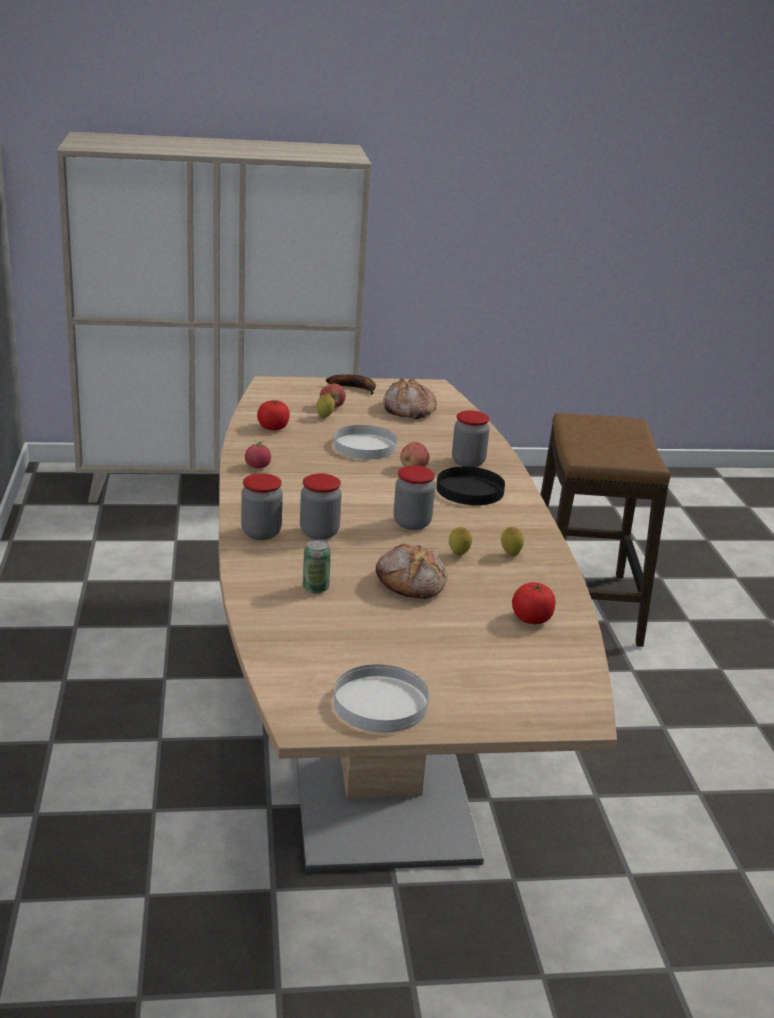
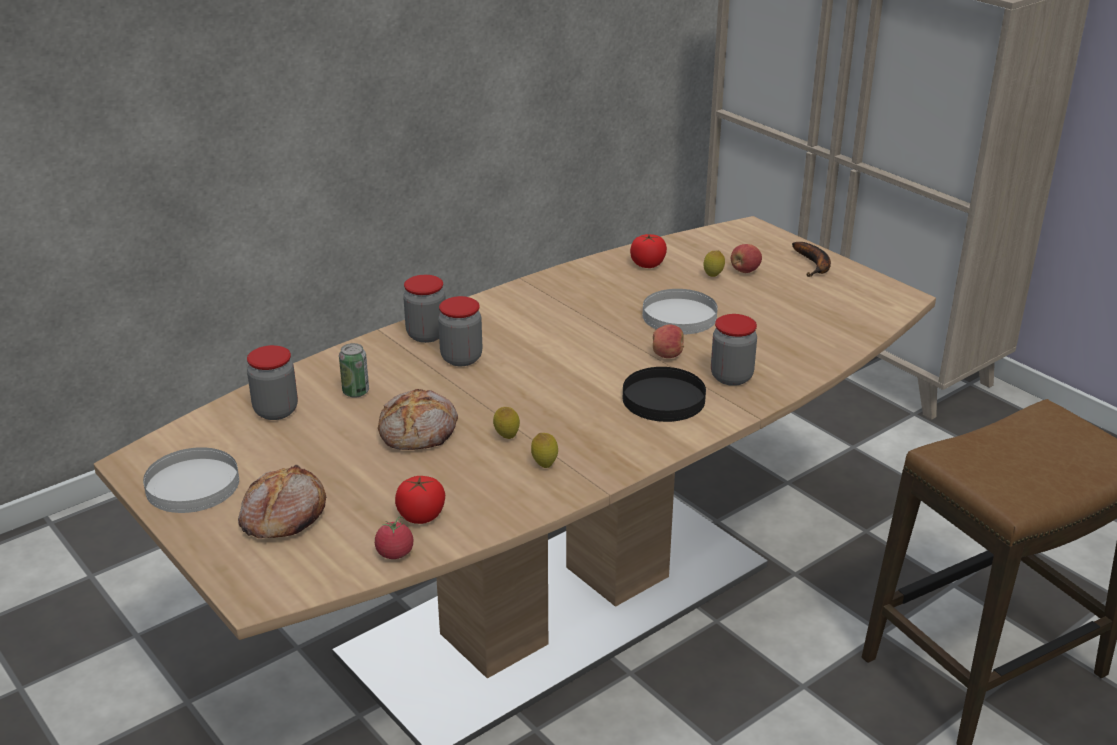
camera: 60 degrees right, 5 degrees up
tomato [245,440,271,468] -> tomato moved to [375,516,413,559]
bread [383,378,437,419] -> bread moved to [238,465,326,538]
jar [394,466,435,530] -> jar moved to [247,345,298,420]

